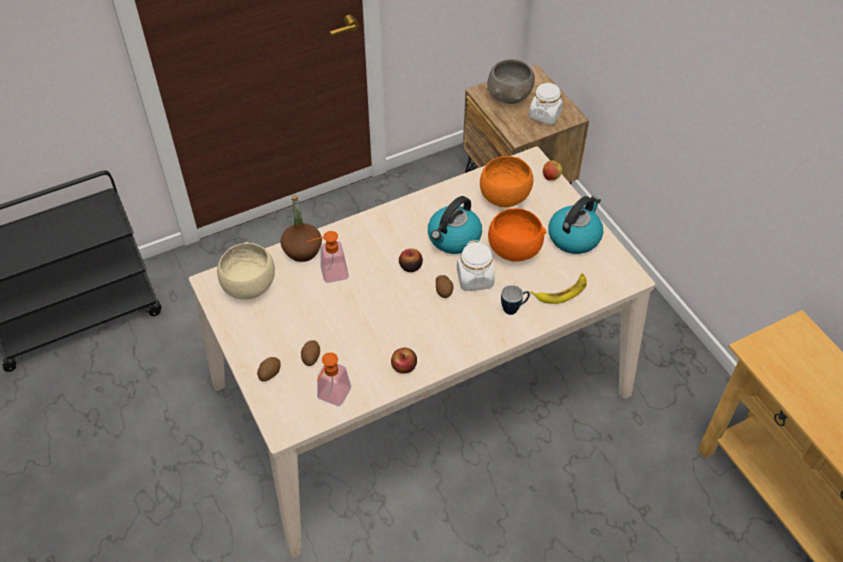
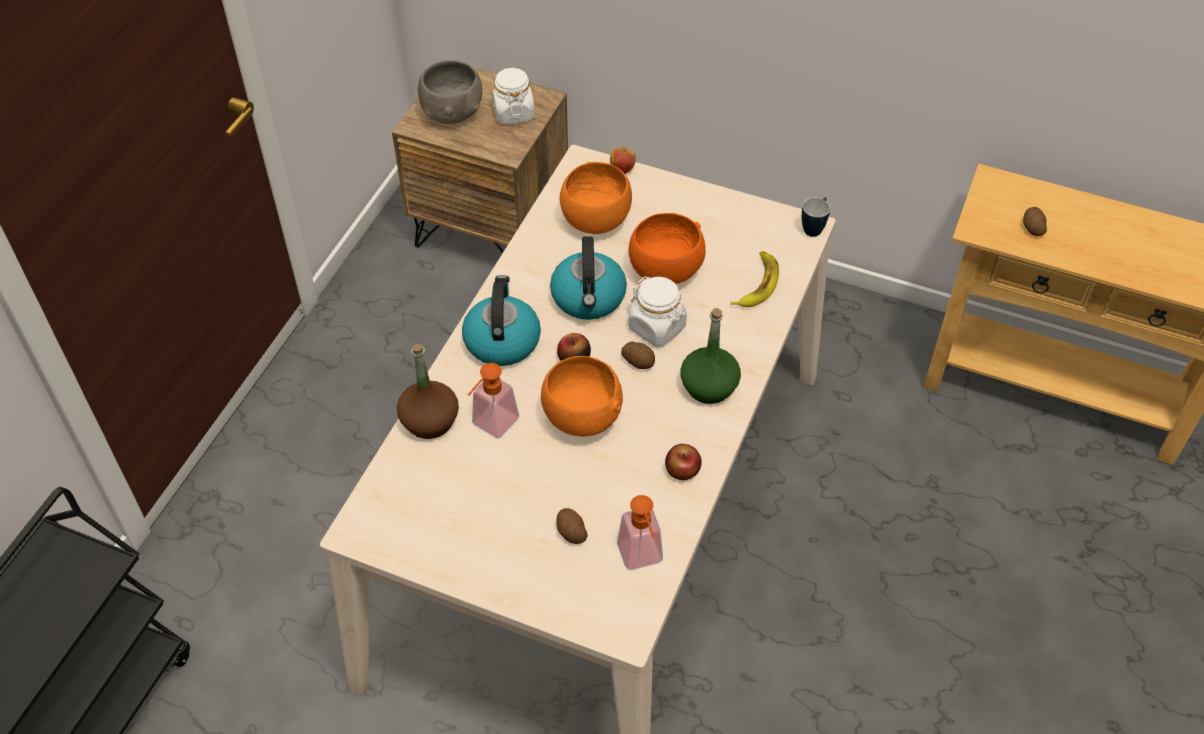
camera: 40 degrees left, 0 degrees up
beige bowl [217,242,275,300] -> none
potato [257,357,281,382] -> potato moved to [1023,207,1047,236]
mug [501,285,530,315] -> mug moved to [802,197,830,237]
kettle [548,196,603,254] -> kettle moved to [462,275,541,366]
none -> orange bowl [541,356,623,437]
none -> green bottle [681,308,741,404]

